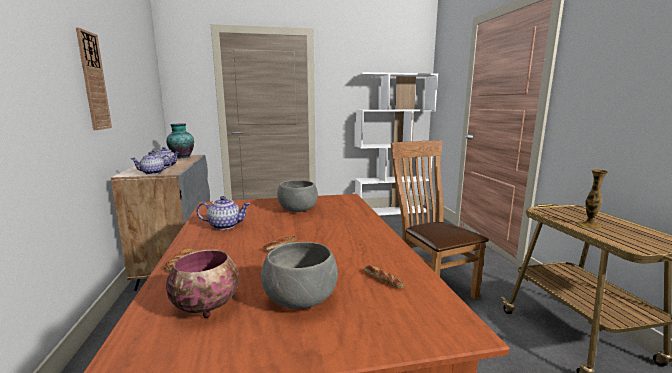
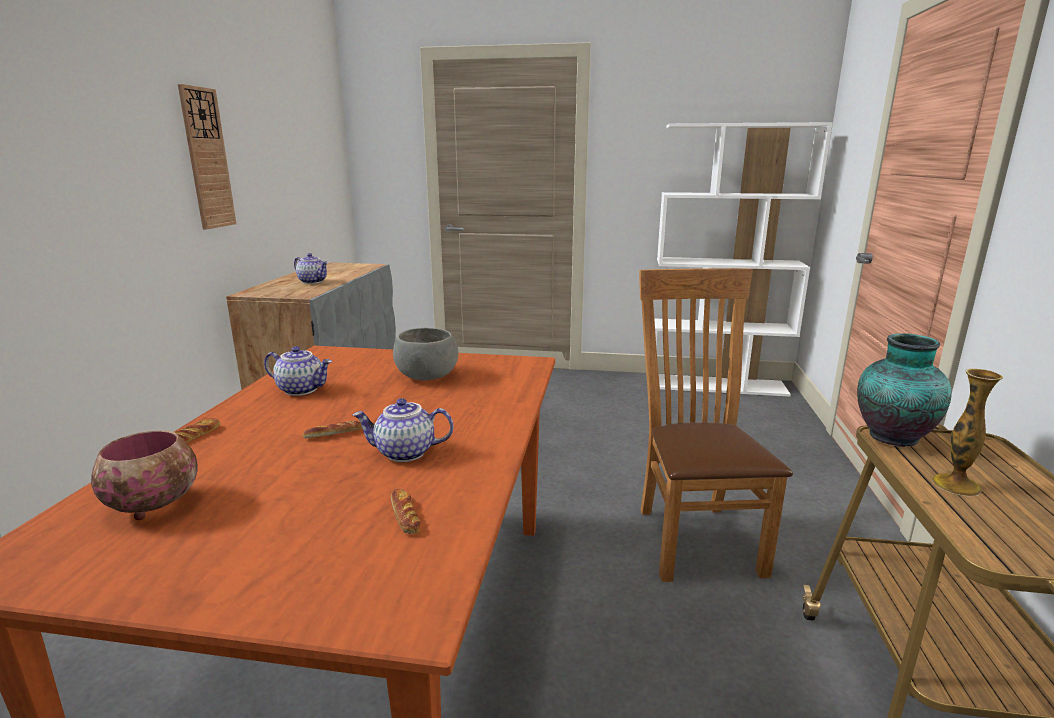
camera: 20 degrees right, 5 degrees up
teapot [131,152,172,175] -> teapot moved to [352,398,453,462]
vase [166,123,194,158] -> vase moved to [857,333,952,447]
grey bowl [261,242,338,309] -> none

